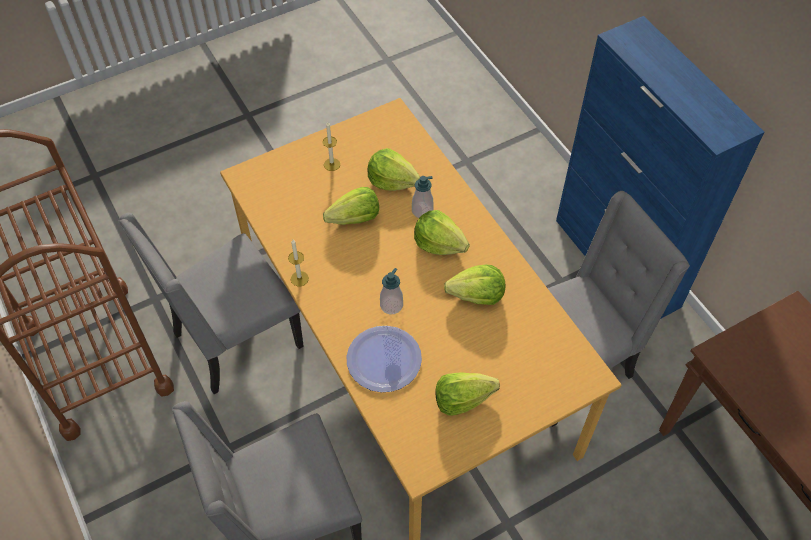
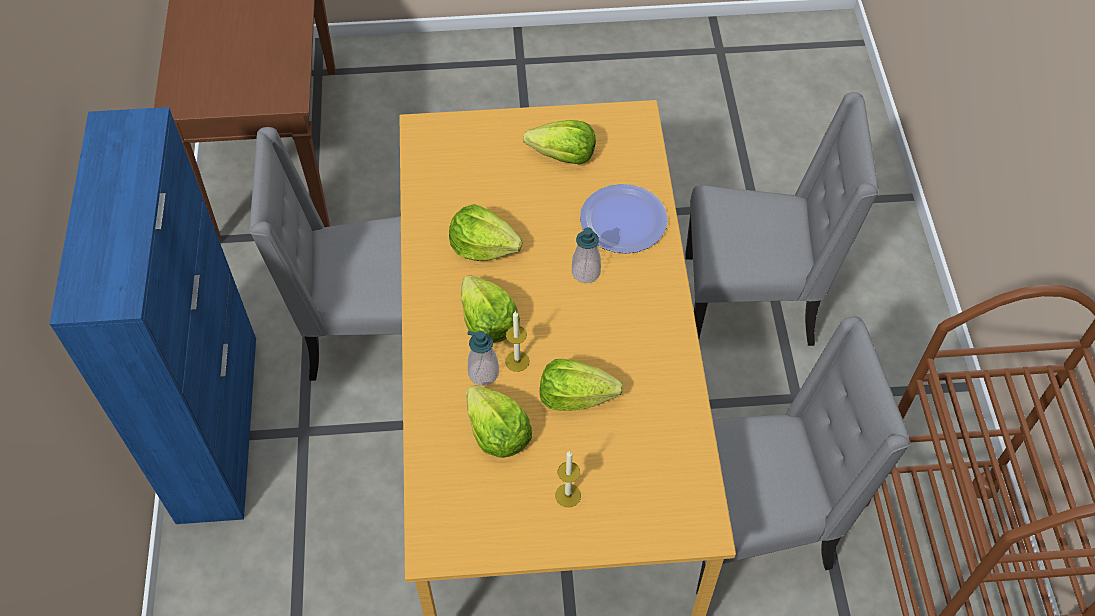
camera: 155 degrees left, 0 degrees up
candle [288,240,309,286] -> candle moved to [505,311,530,372]

